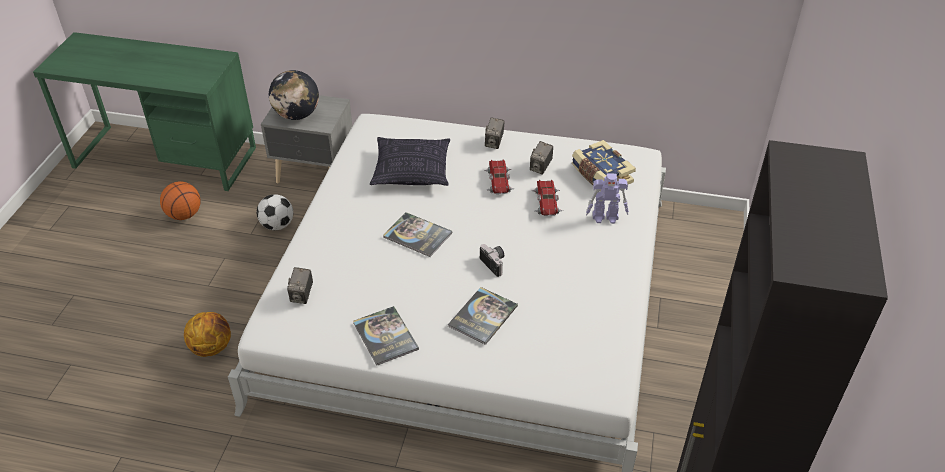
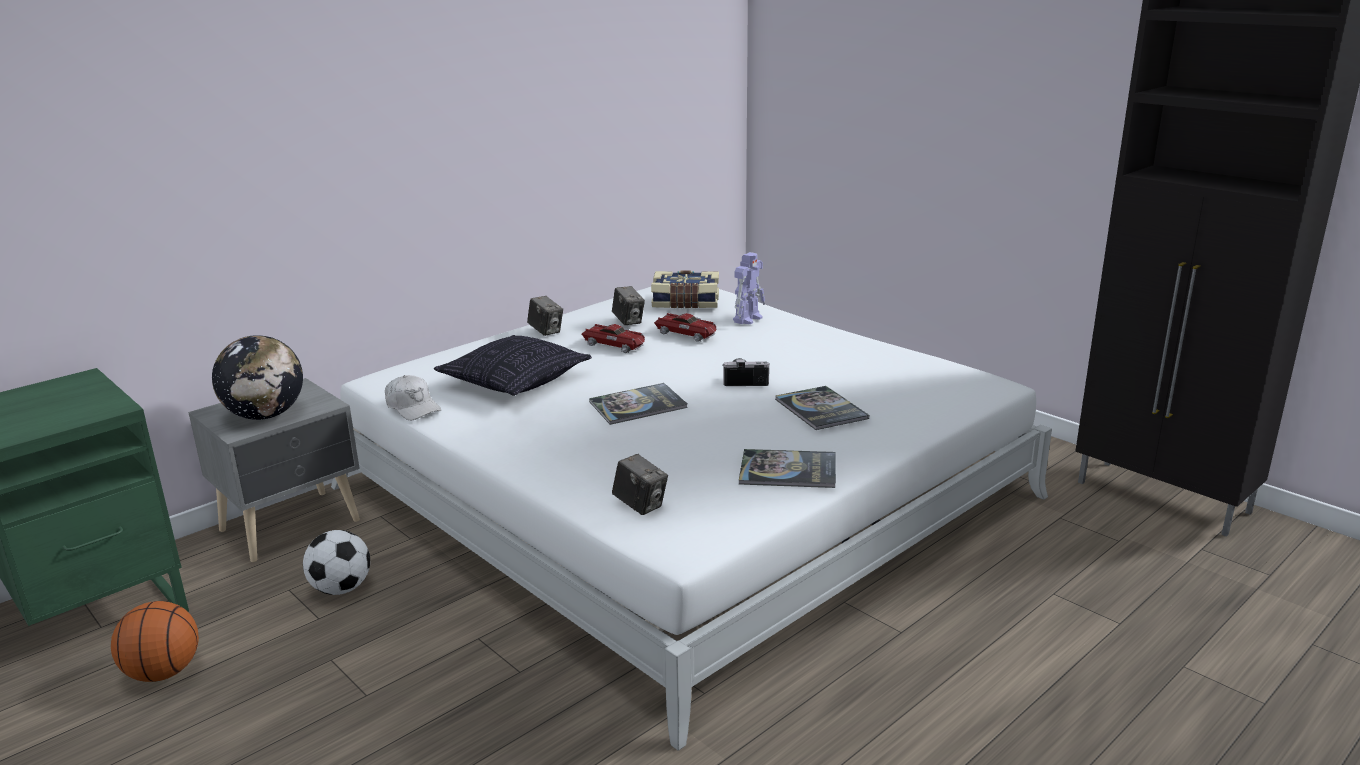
camera: 55 degrees left, 20 degrees down
basketball [184,312,231,357] -> none
none -> white cap [385,375,442,420]

